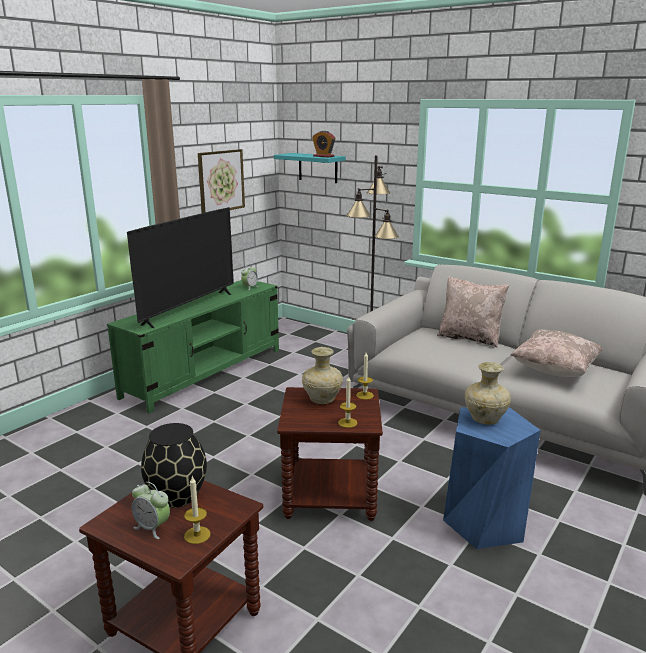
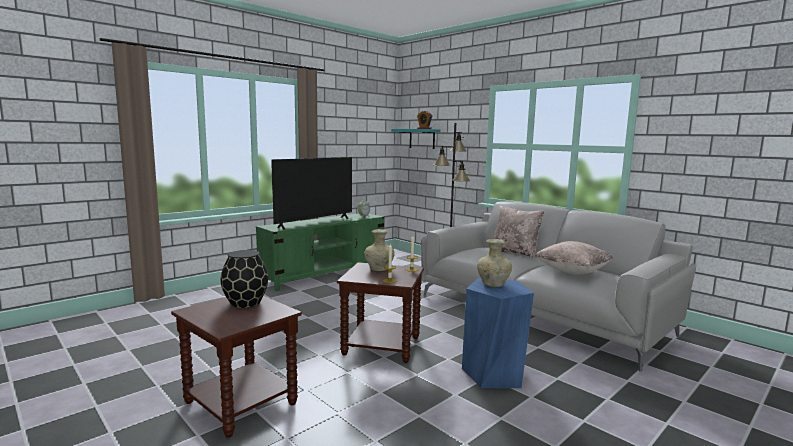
camera: 10 degrees right, 10 degrees down
alarm clock [132,482,170,539] -> none
candle [184,477,211,544] -> none
picture [198,149,245,213] -> none

